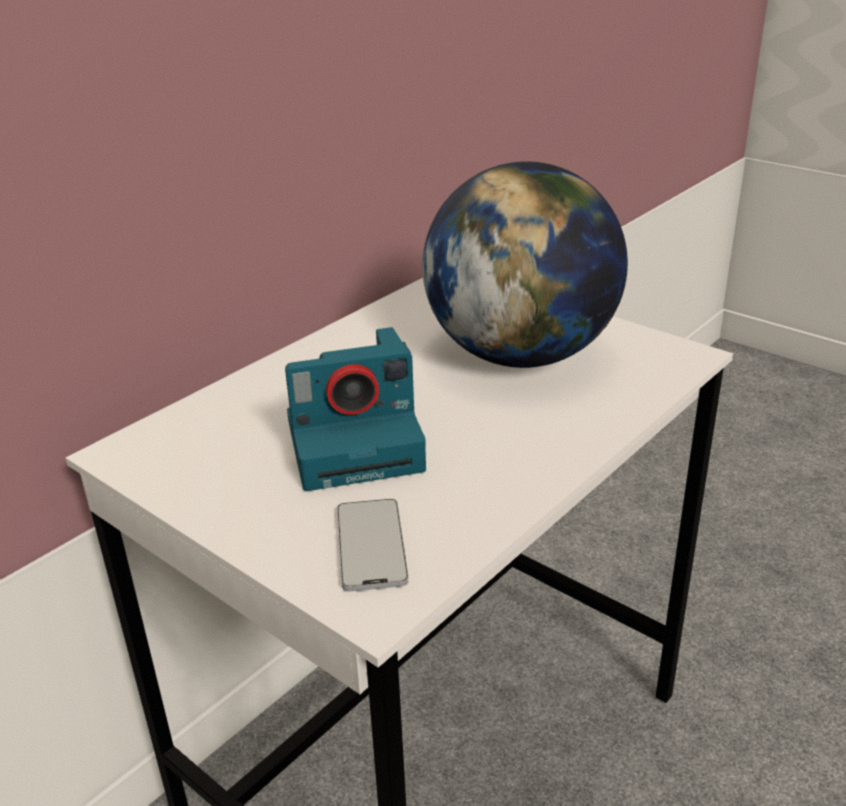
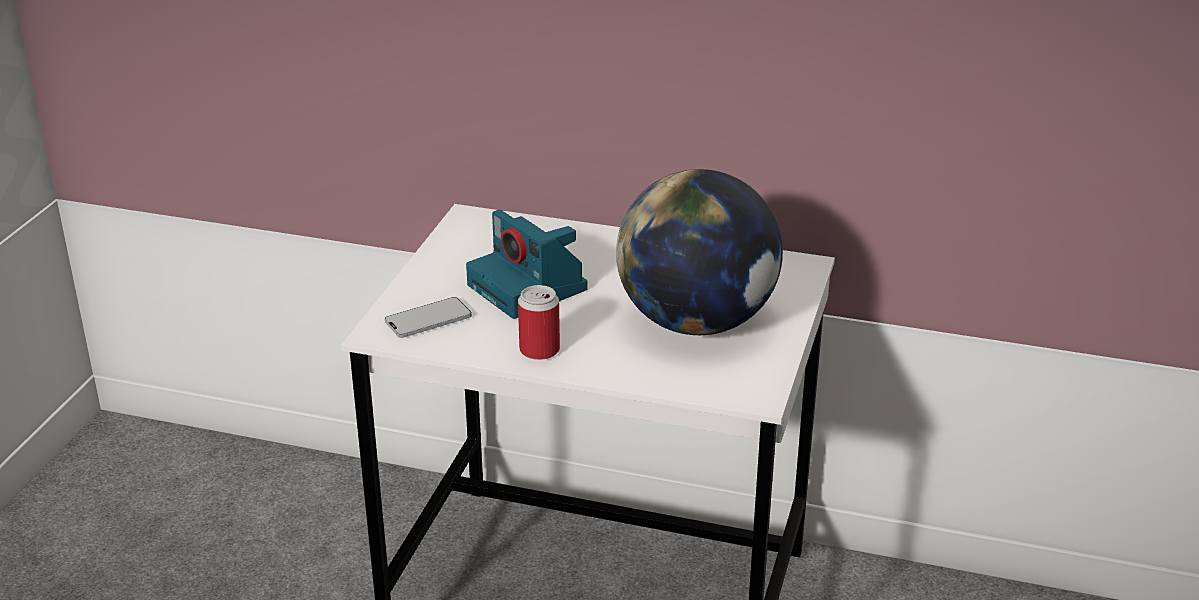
camera: 65 degrees right, 0 degrees up
none -> can [518,285,560,360]

